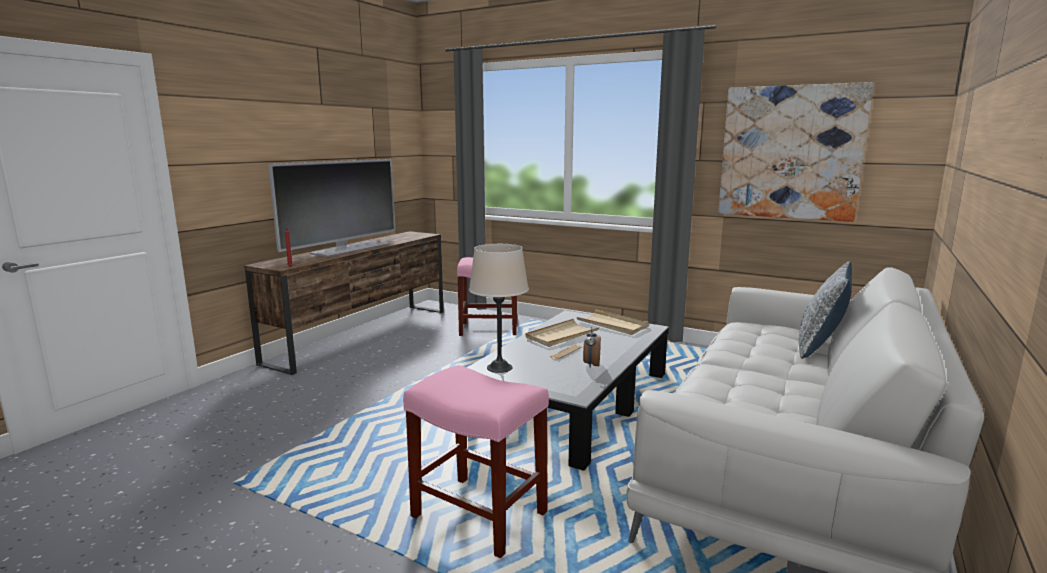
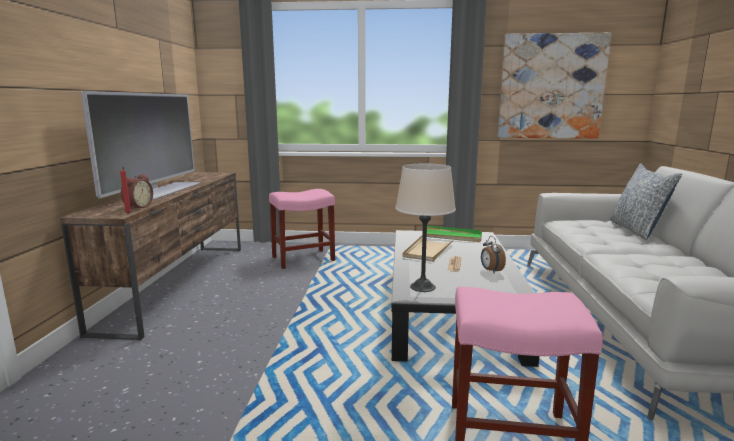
camera: 25 degrees left, 0 degrees up
beige tray [577,309,649,335] -> green tray [422,226,482,242]
none -> alarm clock [121,174,153,210]

